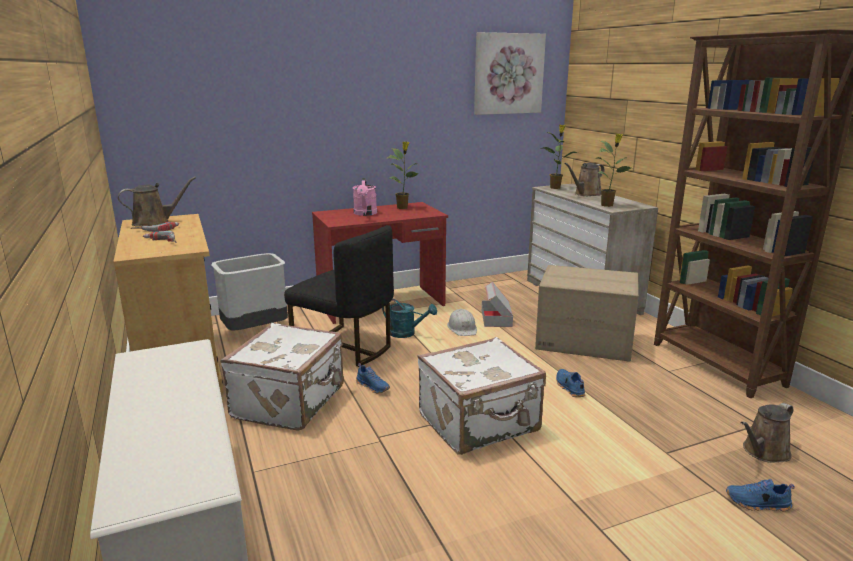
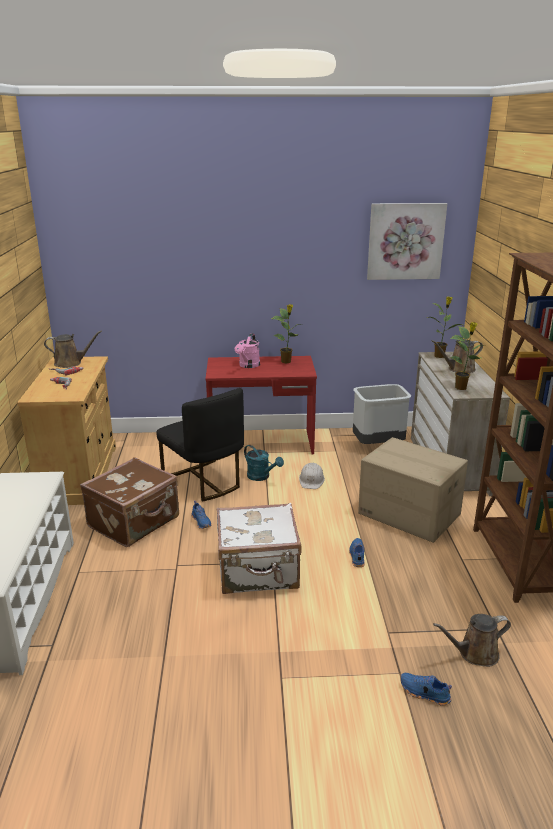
camera: 20 degrees right, 5 degrees up
grey trash can [211,253,288,331] -> grey trash can moved to [353,384,411,444]
white suitcase [220,323,344,431] -> brown suitcase [80,457,179,547]
cardboard box [482,282,513,327] -> none

